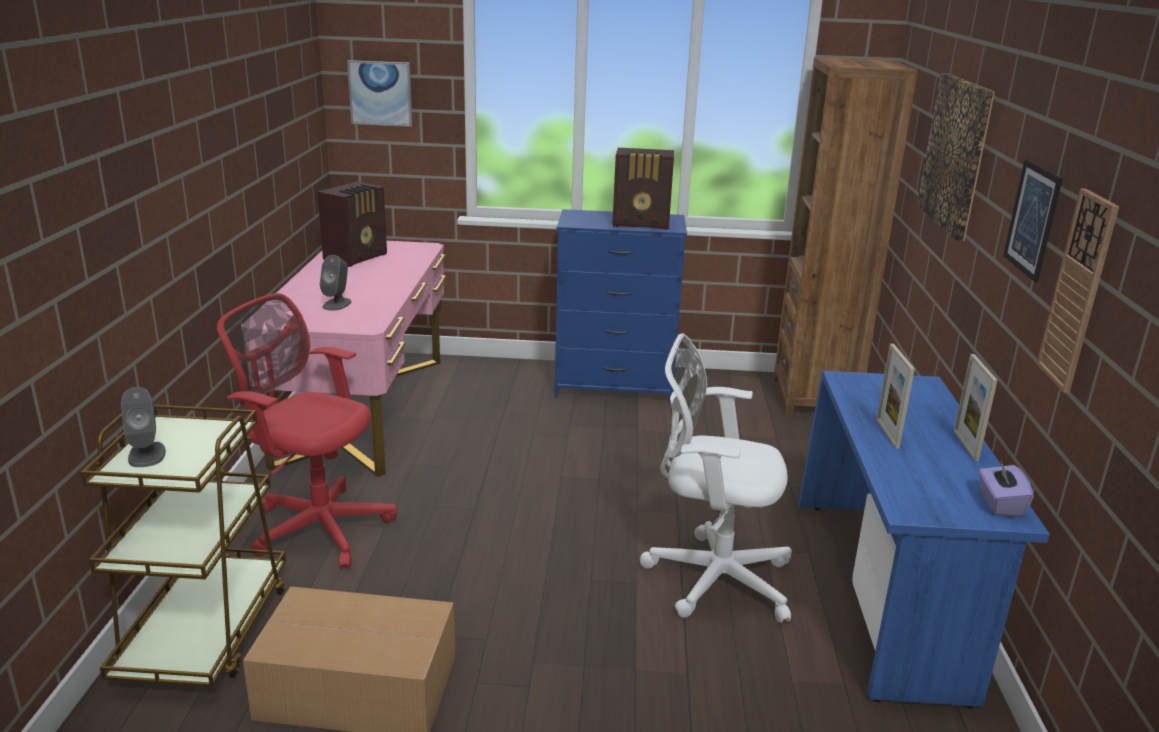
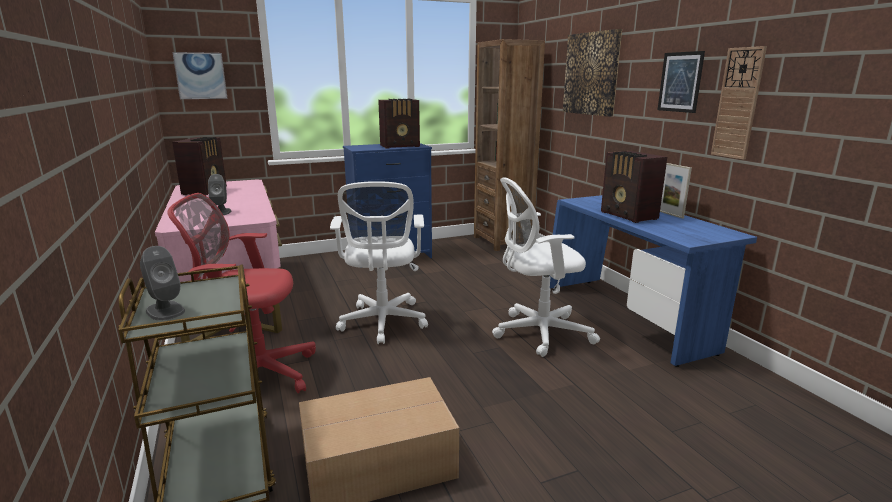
camera: 25 degrees left, 5 degrees down
picture frame [876,344,915,449] -> radio [601,151,667,223]
purple tissue box [979,462,1034,518] -> none
none -> white office chair [330,181,428,344]

